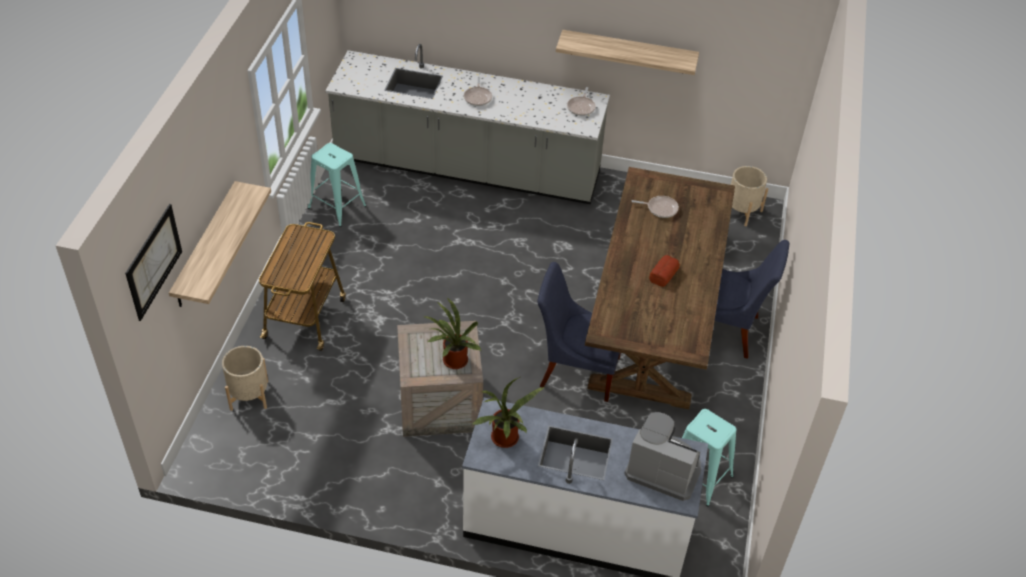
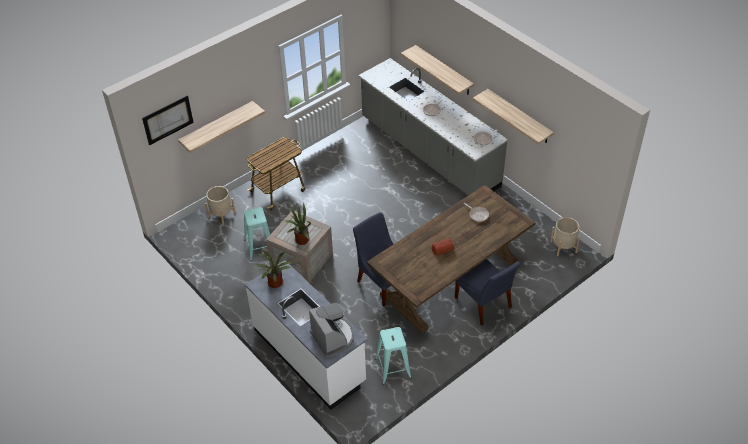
camera: 40 degrees right, 0 degrees up
turquoise stool [308,143,366,227] -> turquoise stool moved to [244,207,270,261]
none -> shelf [401,45,474,95]

